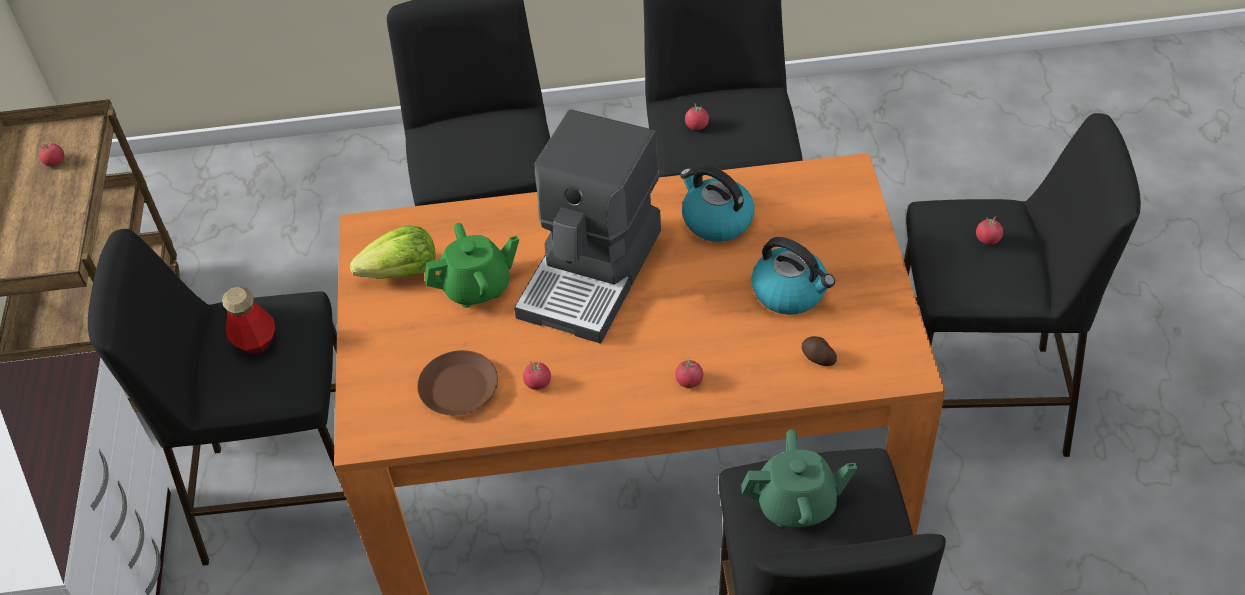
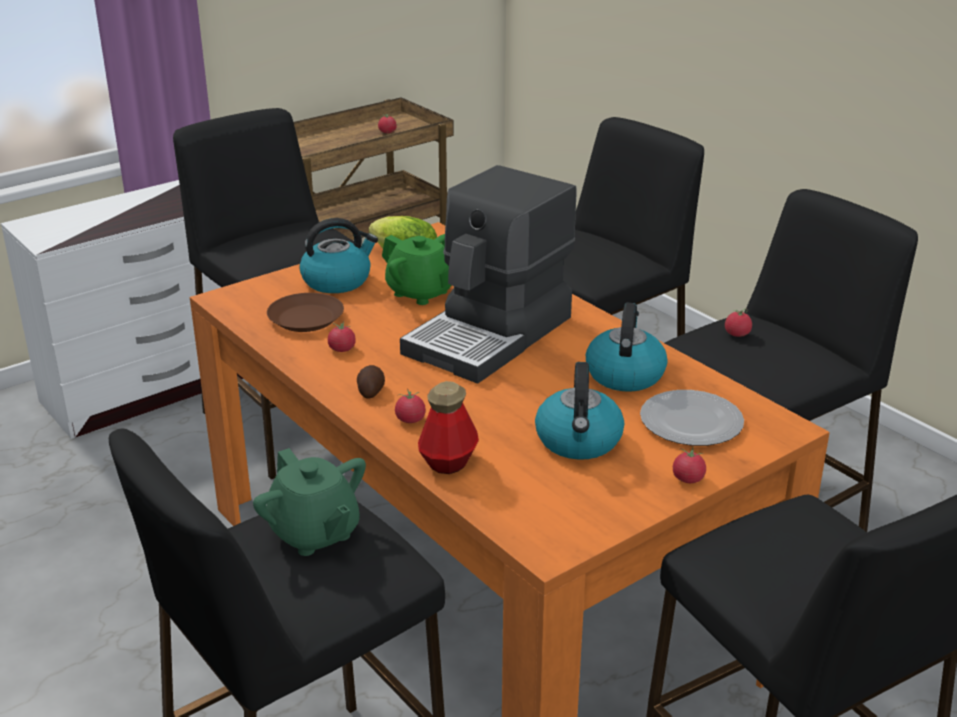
camera: 55 degrees right, 20 degrees down
bottle [222,286,275,354] -> bottle moved to [418,381,479,474]
coffee machine [514,109,661,344] -> coffee machine turned 45 degrees counterclockwise [400,165,577,384]
potato [802,336,837,366] -> potato moved to [357,365,385,399]
tomato [976,216,1003,245] -> tomato moved to [673,447,706,483]
none -> kettle [299,218,378,293]
none -> plate [640,390,744,446]

